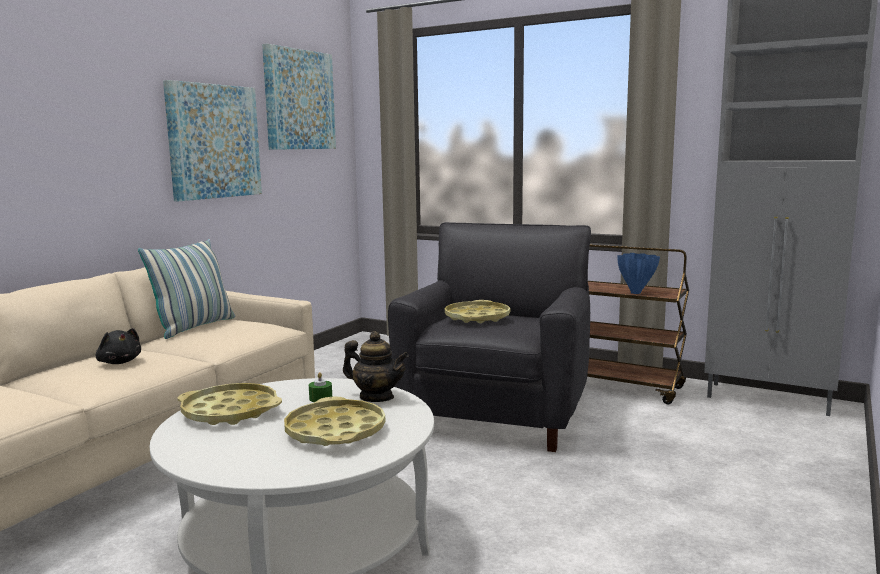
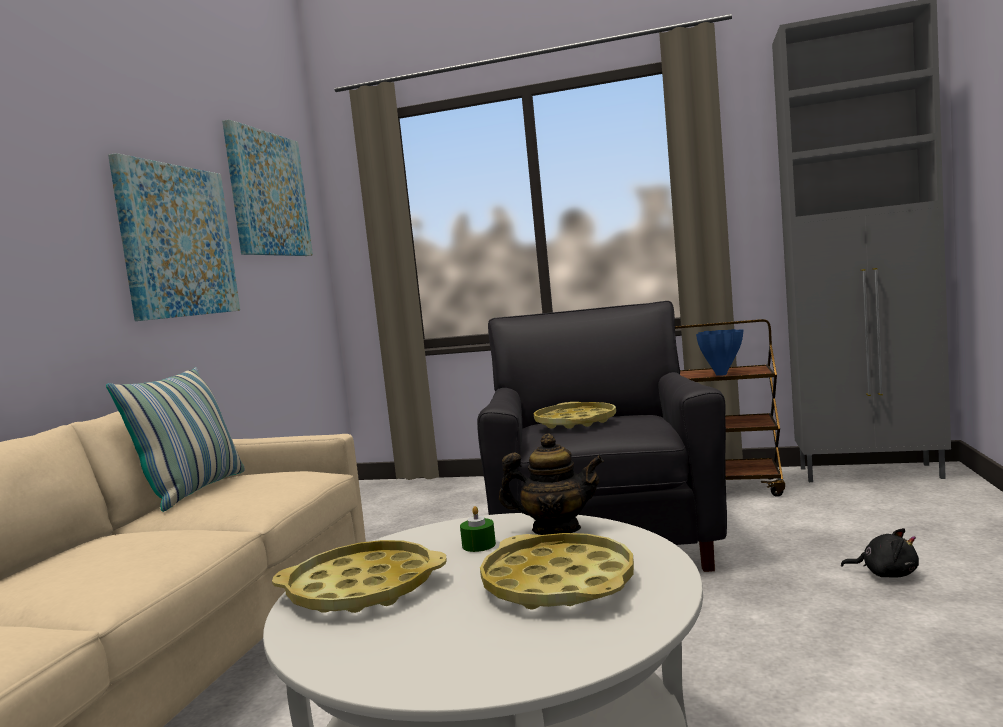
camera: 15 degrees left, 5 degrees down
black plush toy [95,328,141,364] -> black plush toy moved to [841,528,919,578]

